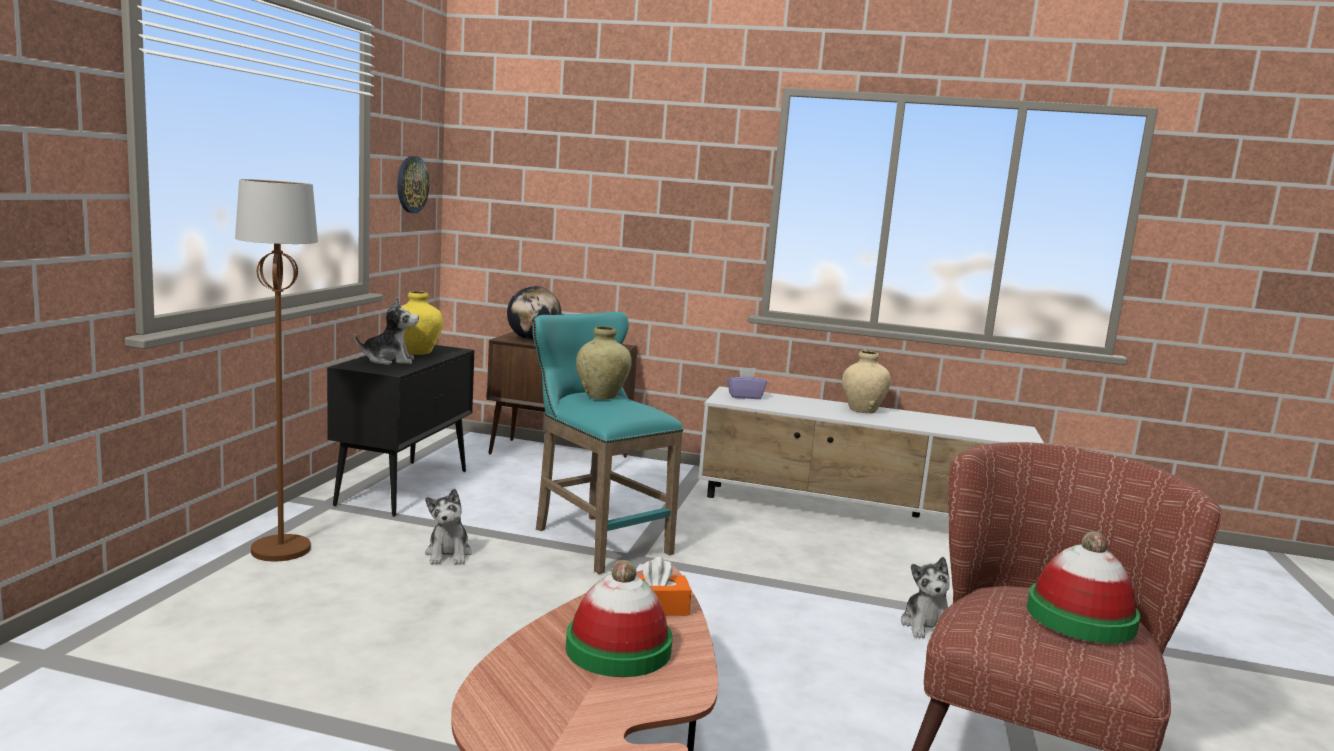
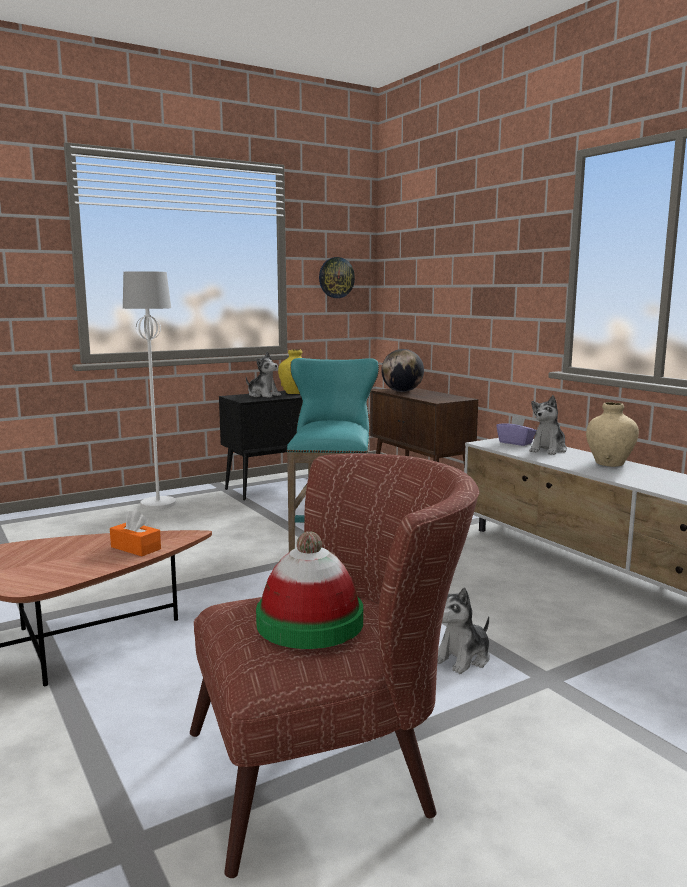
camera: 45 degrees right, 0 degrees up
brown floor lamp [235,179,318,561] -> white floor lamp [123,271,176,510]
plush toy [425,488,472,565] -> plush toy moved to [530,395,567,455]
hat [566,560,673,677] -> none
beige vase [576,326,632,399] -> none

